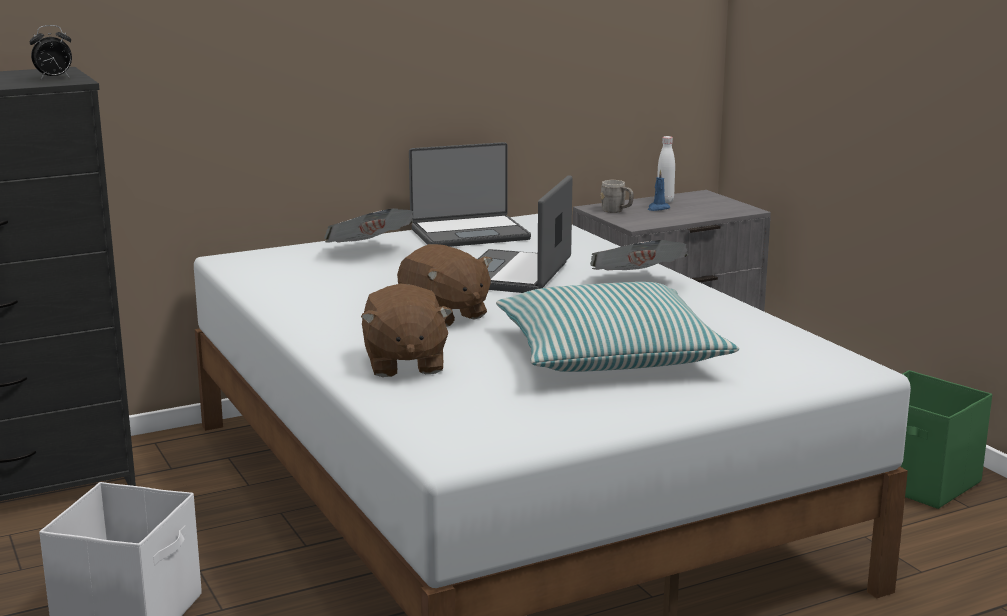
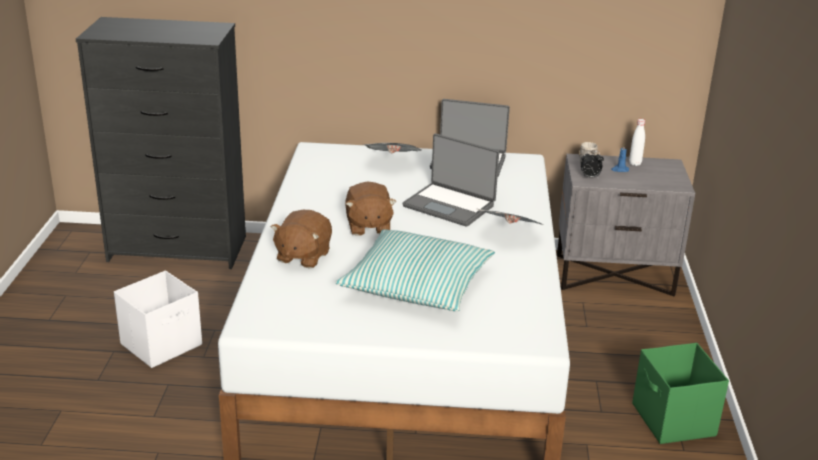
camera: 30 degrees right, 10 degrees up
alarm clock [30,25,72,79] -> alarm clock moved to [581,151,604,178]
laptop [478,175,572,293] -> laptop turned 105 degrees counterclockwise [403,133,499,227]

